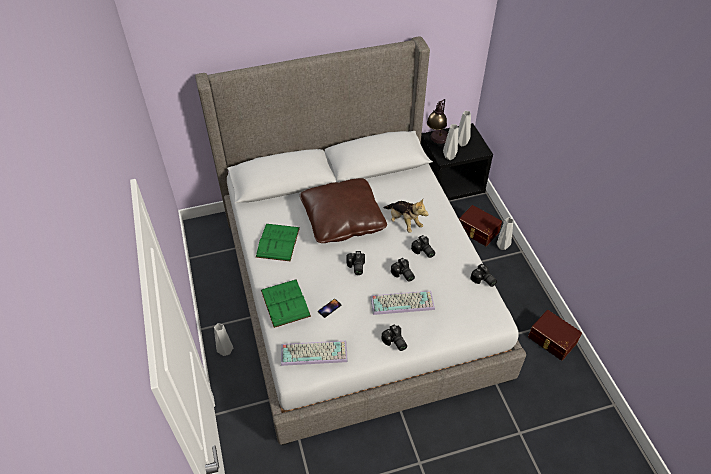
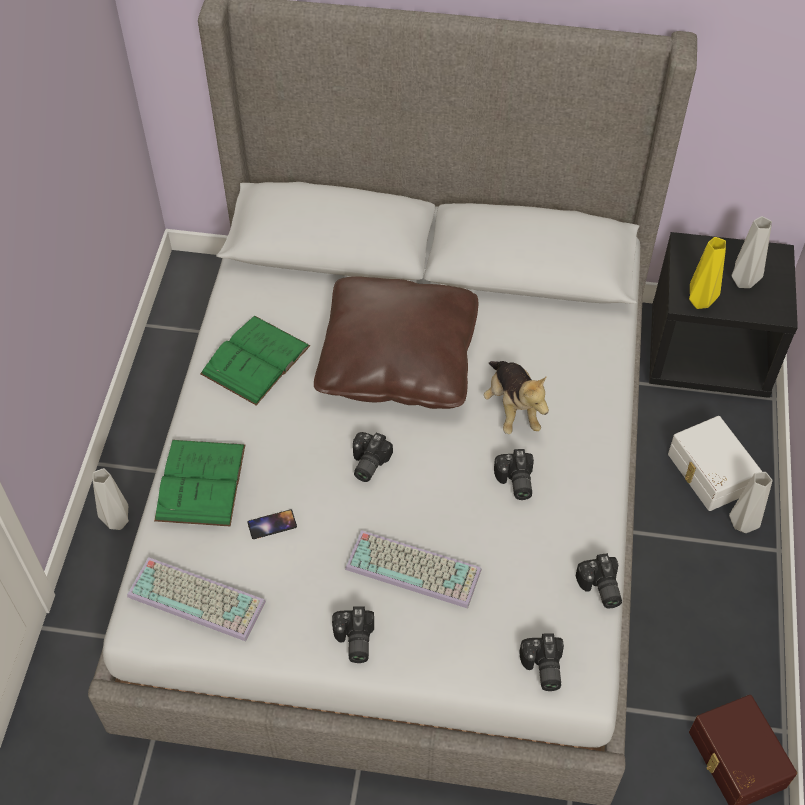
camera: 25 degrees right, 5 degrees up
camera [391,258,415,282] -> camera moved to [519,633,564,691]
table lamp [427,99,448,144] -> none
grey vase [443,124,458,160] -> yellow vase [689,237,726,309]
brown storage box [459,205,502,246] -> white storage box [668,416,762,511]

